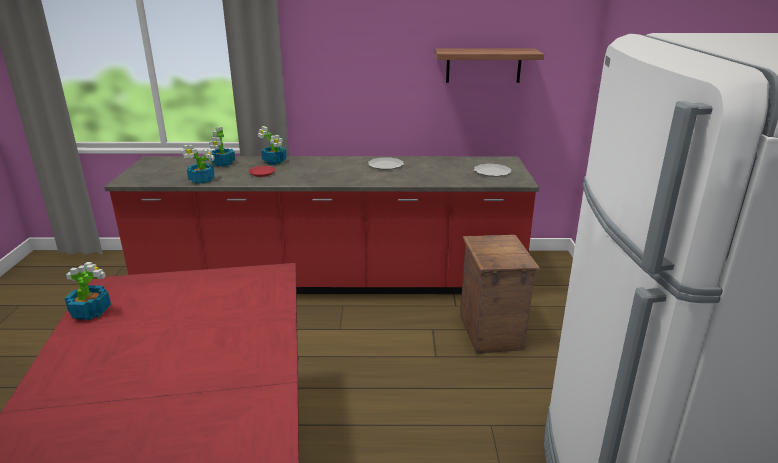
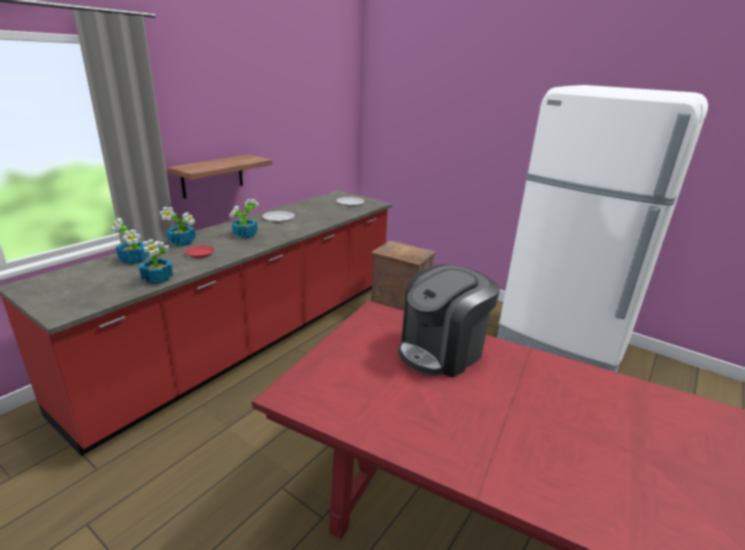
camera: 55 degrees left, 0 degrees up
potted plant [65,262,111,320] -> potted plant moved to [229,199,259,238]
shelf [435,48,544,83] -> shelf moved to [167,154,272,199]
none -> coffee machine [398,264,500,378]

